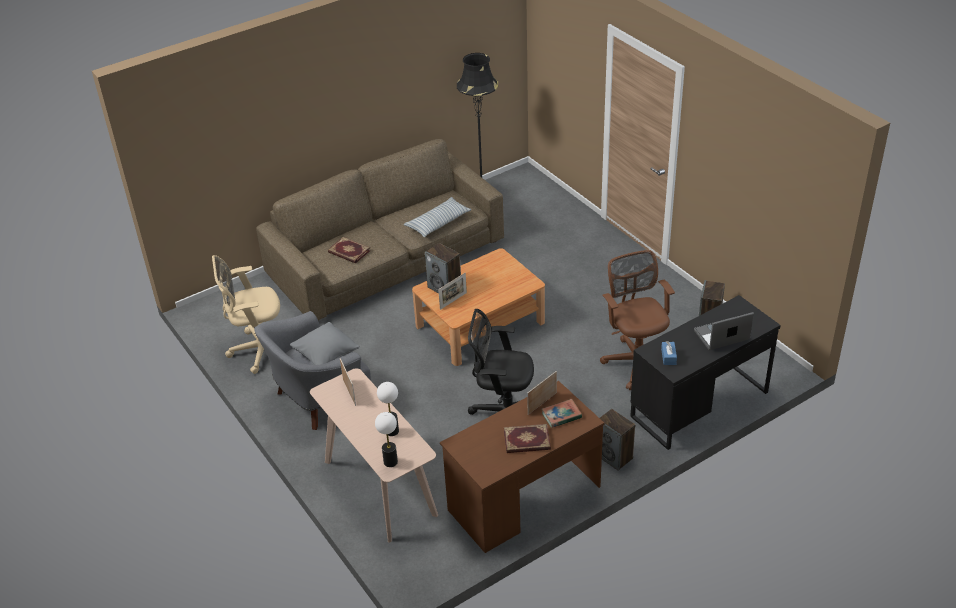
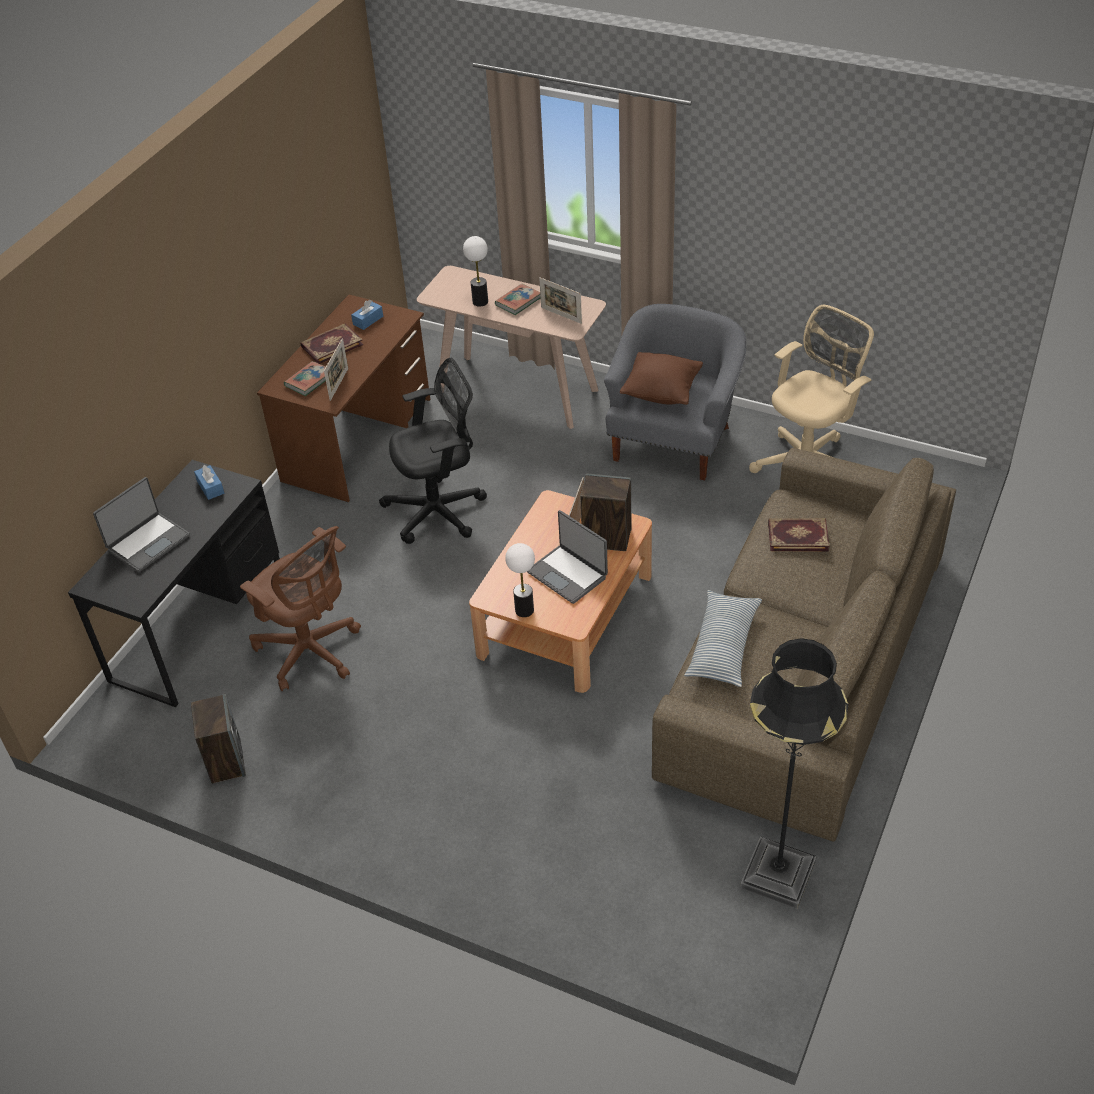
camera: 150 degrees right, 5 degrees up
grey pillow [290,322,360,365] -> brown pillow [620,352,703,405]
table lamp [375,412,398,467] -> table lamp moved to [505,543,535,617]
speaker [600,409,635,471] -> none
none -> blue tissue box [351,300,383,330]
none -> book [495,283,541,315]
none -> laptop [527,510,608,604]

